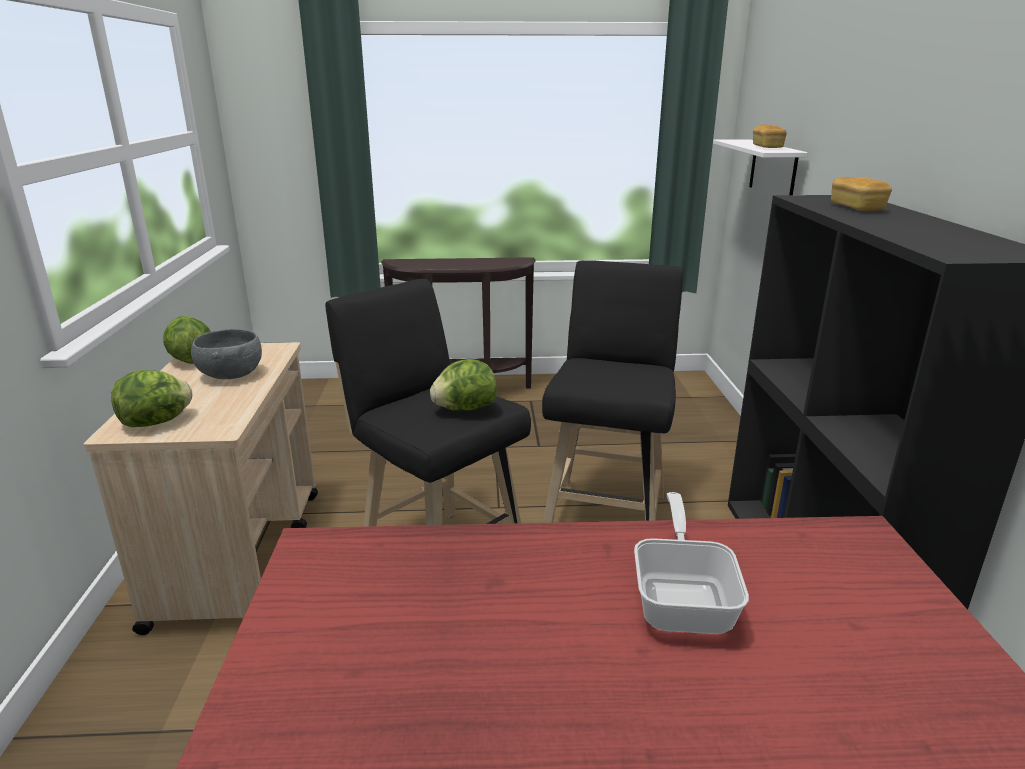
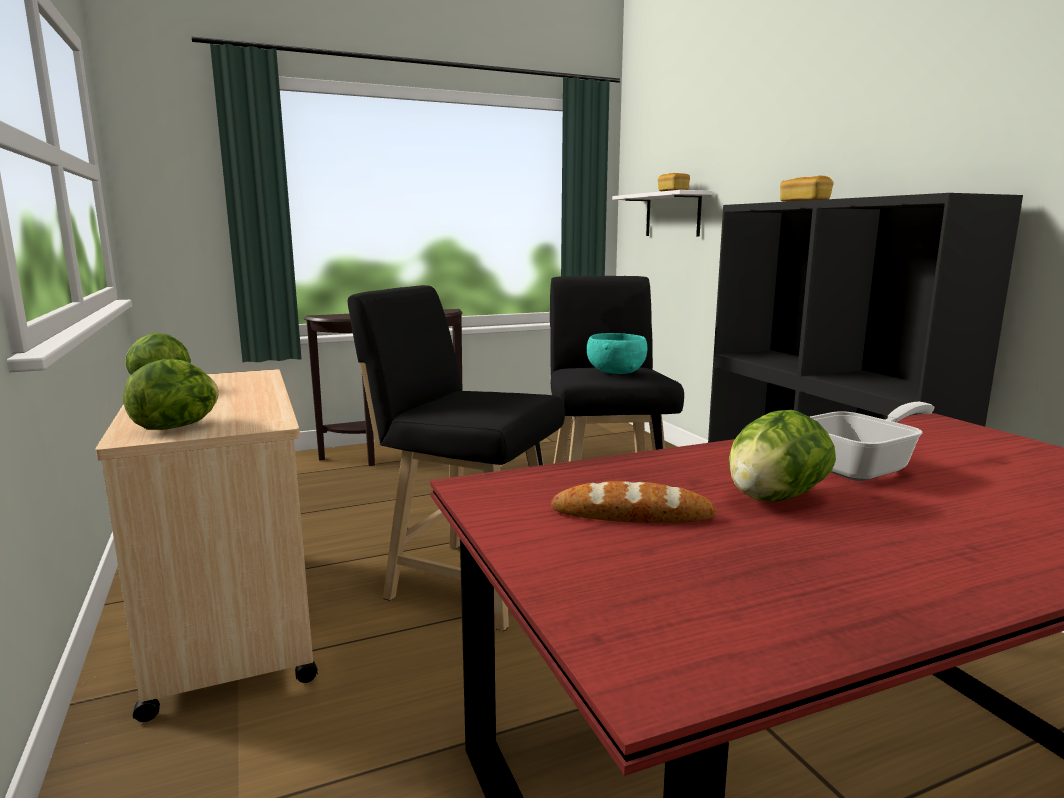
camera: 20 degrees left, 10 degrees down
grey bowl [191,329,262,379] -> none
lettuce [430,359,497,411] -> lettuce moved to [729,410,836,501]
frying pan [634,492,749,634] -> frying pan turned 75 degrees clockwise [810,402,935,481]
none -> bread [551,481,716,523]
none -> turquoise bowl [587,333,647,374]

